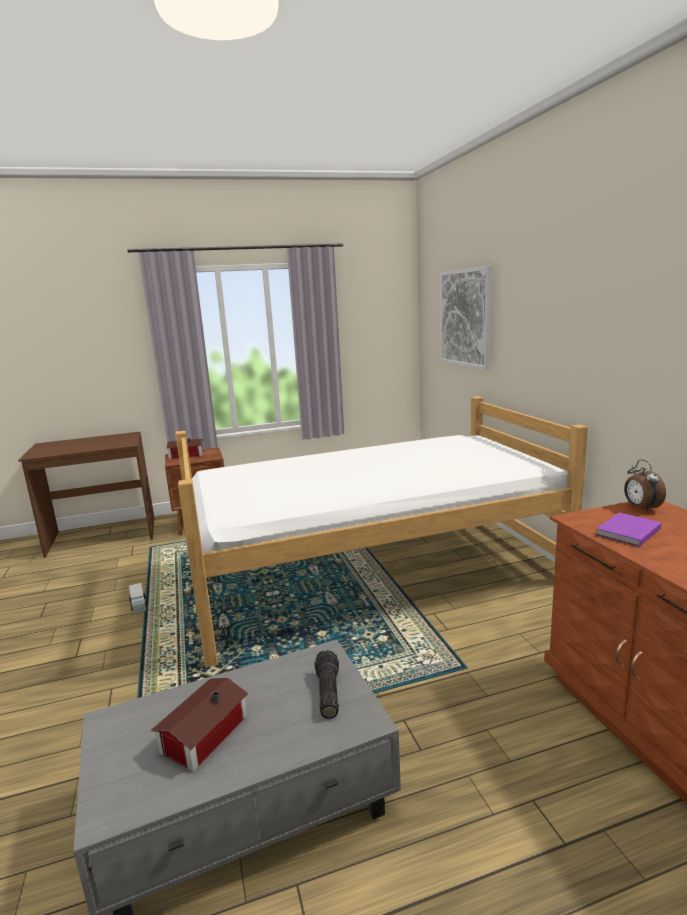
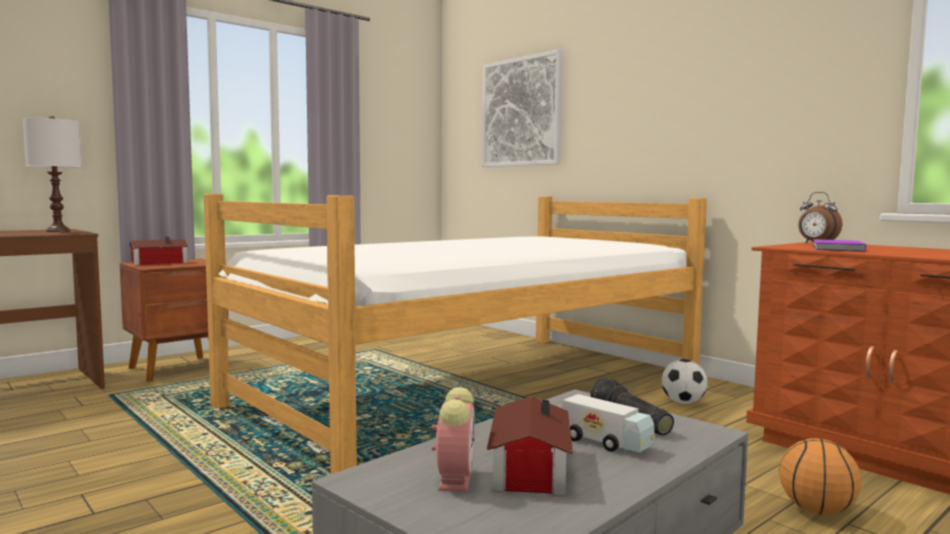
camera: 25 degrees left, 10 degrees down
toy truck [129,583,147,614] -> toy truck moved to [562,394,655,453]
none -> white table lamp [23,116,82,232]
none -> alarm clock [432,387,475,492]
none -> football [662,359,707,404]
none -> basketball [779,438,861,515]

